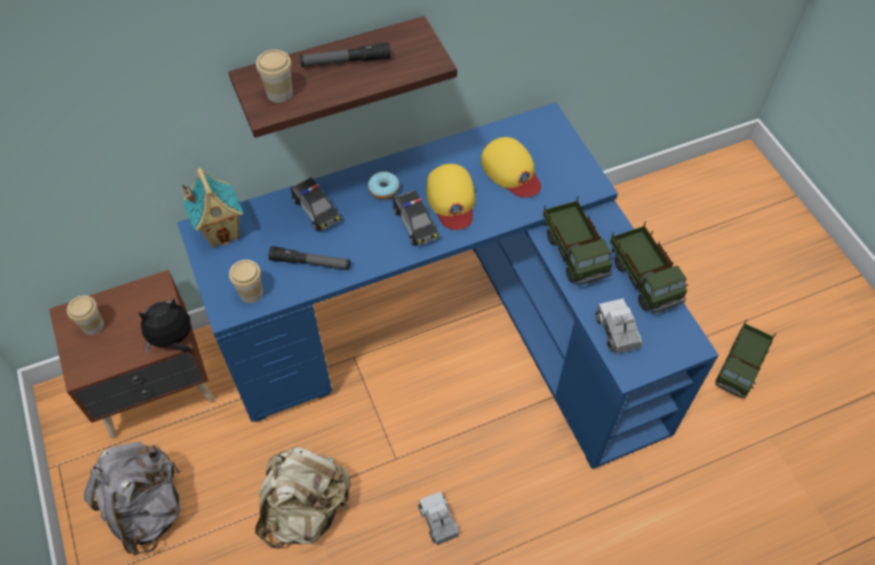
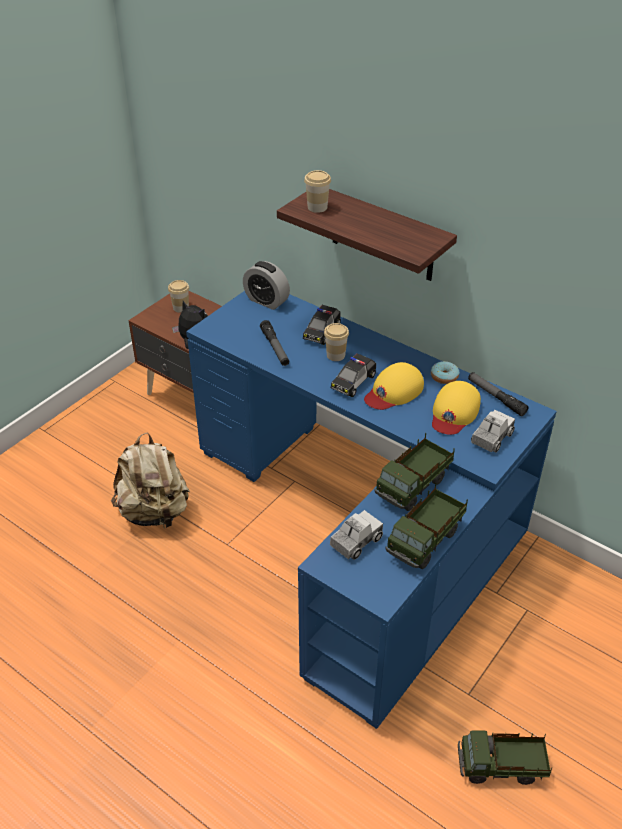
camera: 60 degrees right, 15 degrees down
grey backpack [84,441,180,556] -> none
toy house [182,168,244,248] -> alarm clock [243,261,290,310]
cup [229,260,263,303] -> cup moved to [324,323,349,361]
flashlight [300,42,391,67] -> flashlight moved to [468,372,529,416]
donut [368,171,400,200] -> donut moved to [431,361,460,384]
toy truck [418,491,459,545] -> toy truck moved to [471,410,515,453]

